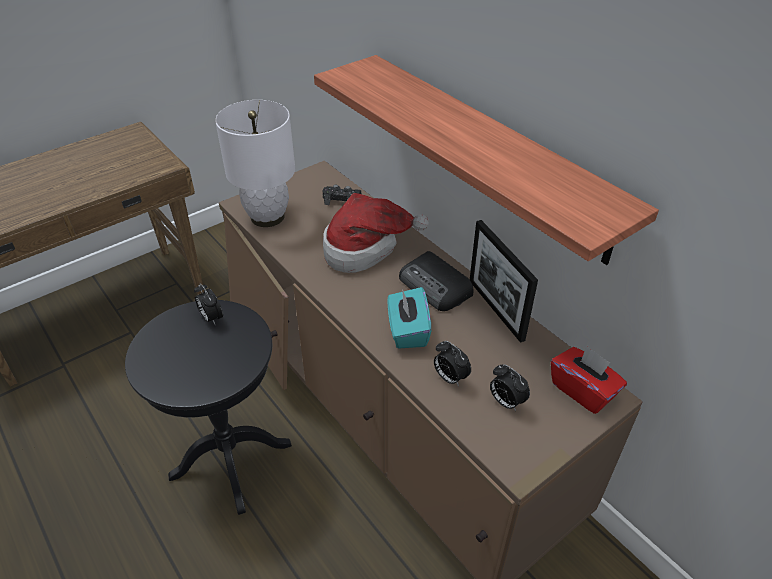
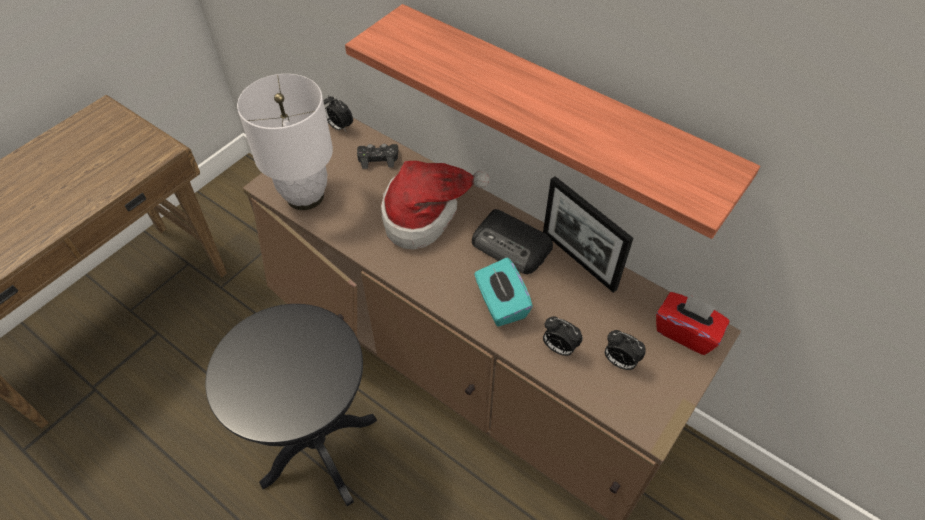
camera: 15 degrees left, 10 degrees up
alarm clock [194,284,223,324] -> alarm clock moved to [323,95,353,133]

